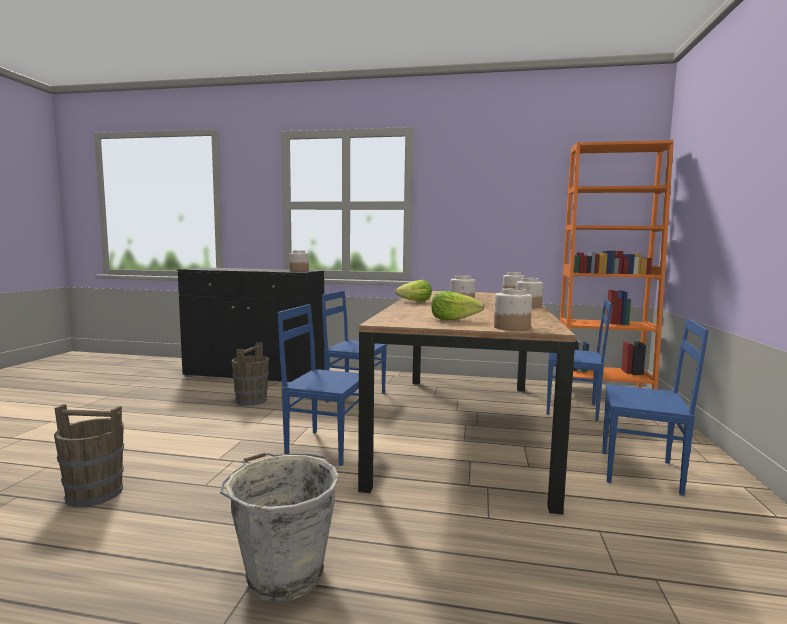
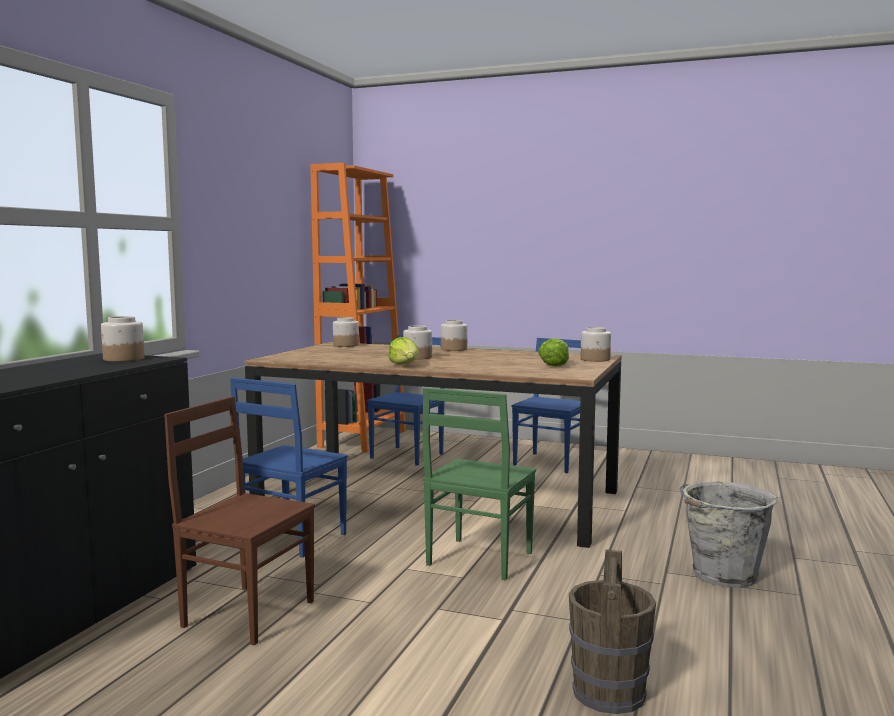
camera: 80 degrees left, 0 degrees up
brown bucket [232,342,269,406] -> brown chair [164,396,315,645]
blue chair [278,304,359,466] -> green chair [423,388,536,581]

